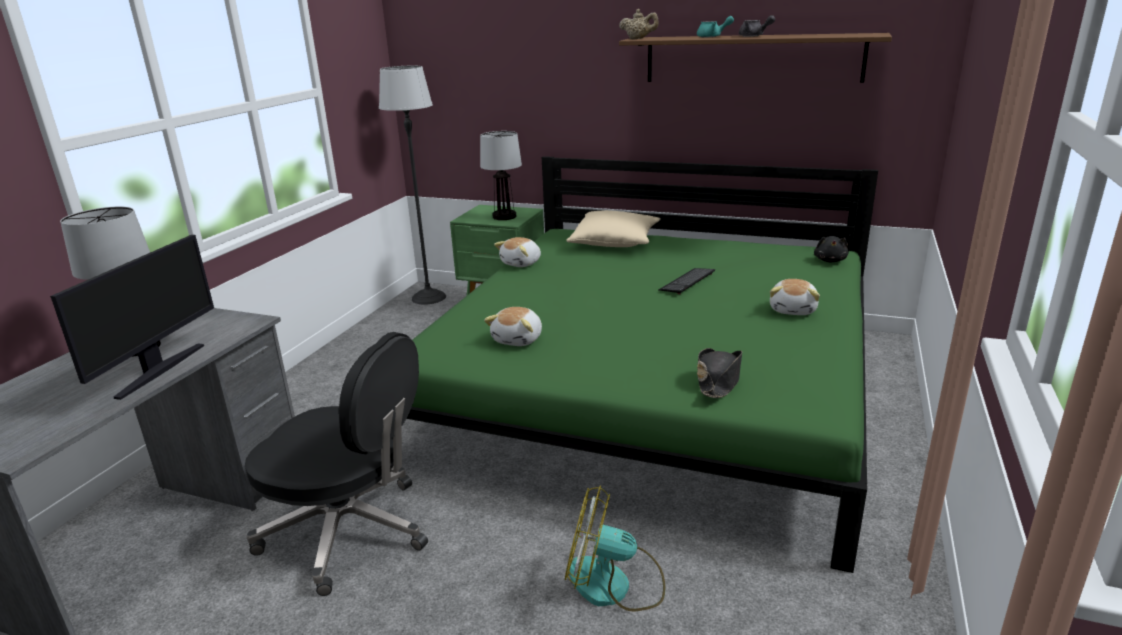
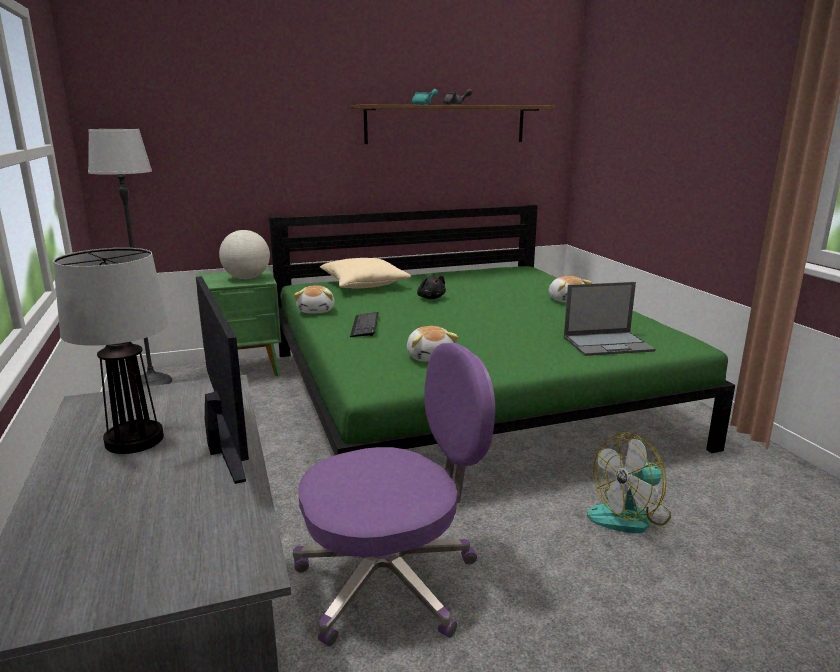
camera: 40 degrees left, 5 degrees down
black office chair [245,332,428,596] -> purple office chair [293,343,495,647]
table lamp [480,131,522,220] -> globe [219,230,270,279]
beige teapot [619,9,659,39] -> none
keyboard [659,268,715,294] -> keyboard moved to [350,312,379,337]
black hat [697,348,742,398] -> laptop [564,282,656,356]
black plush toy [814,236,849,262] -> black plush toy moved to [417,276,446,299]

